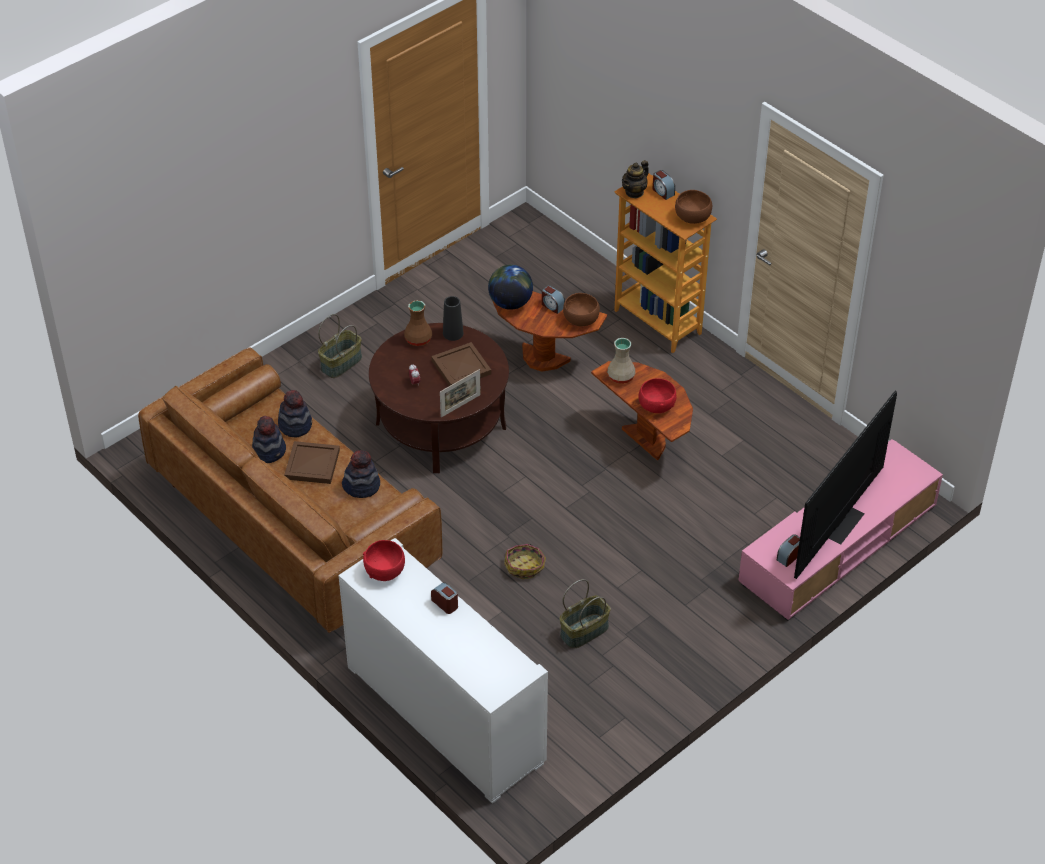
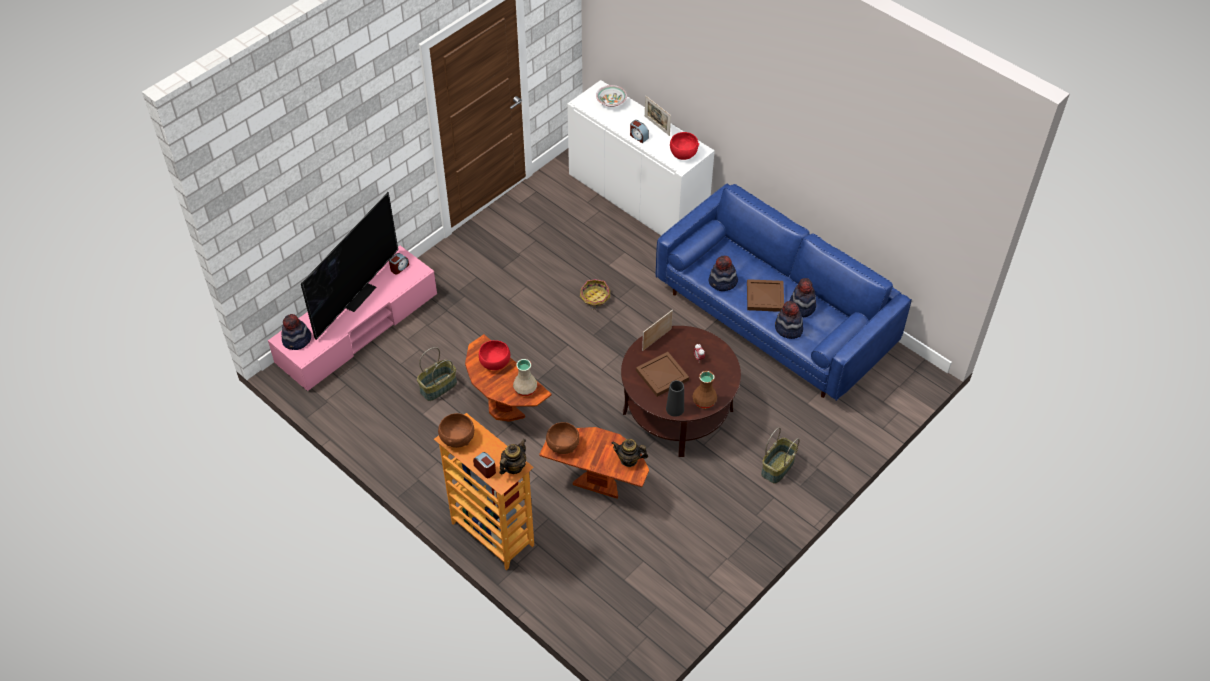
camera: 175 degrees right, 5 degrees up
brown sofa [138,347,442,633] -> blue sofa [656,184,912,401]
globe [488,265,533,310] -> teapot [611,439,648,467]
alarm clock [542,285,565,314] -> none
basket [559,579,611,649] -> basket moved to [417,347,457,401]
none -> hat [282,314,311,350]
none -> bowl [596,85,627,107]
none -> picture frame [645,96,671,136]

